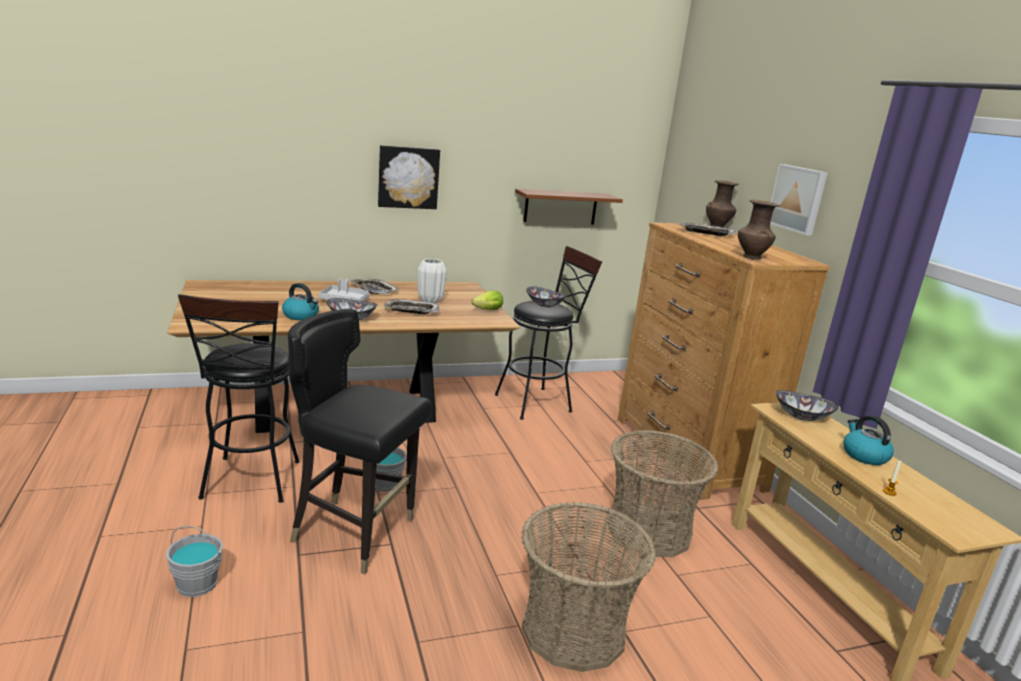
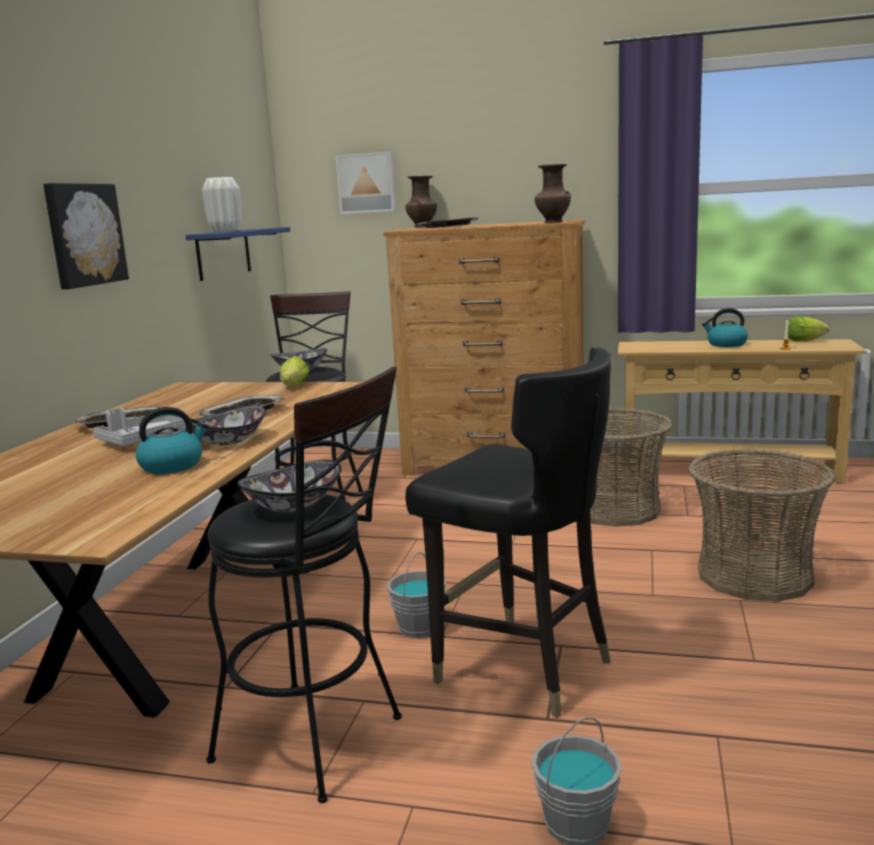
camera: 55 degrees left, 5 degrees down
black chair [288,309,432,574] -> black chair turned 105 degrees counterclockwise [405,347,611,718]
white vase [417,259,447,303] -> white vase moved to [202,177,242,232]
brown shelf [515,189,623,225] -> blue shelf [185,227,290,281]
picture [770,164,827,236] -> picture moved to [336,152,396,214]
bowl [776,390,838,421] -> bowl moved to [237,460,342,512]
none -> lettuce [788,317,829,341]

